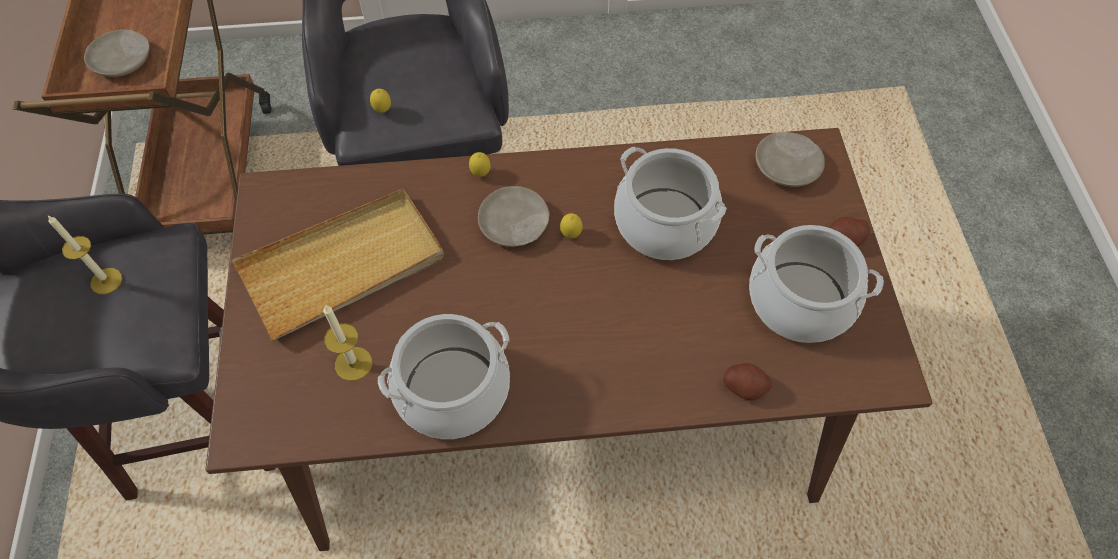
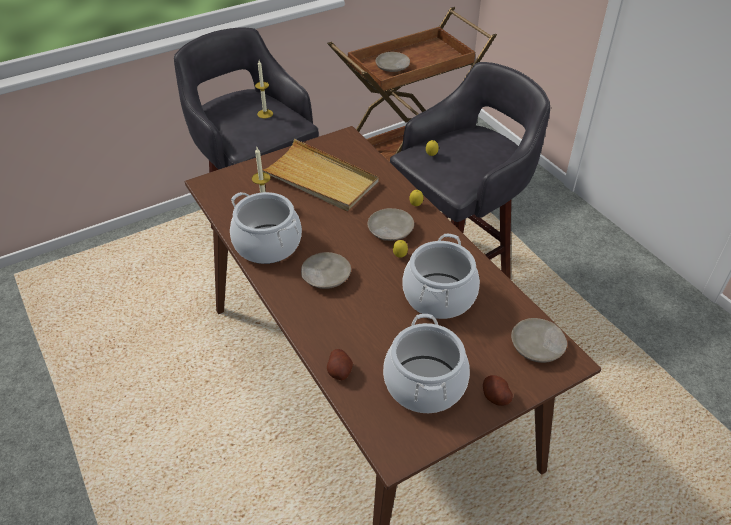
camera: 65 degrees right, 15 degrees down
none -> beige plate [301,252,351,289]

